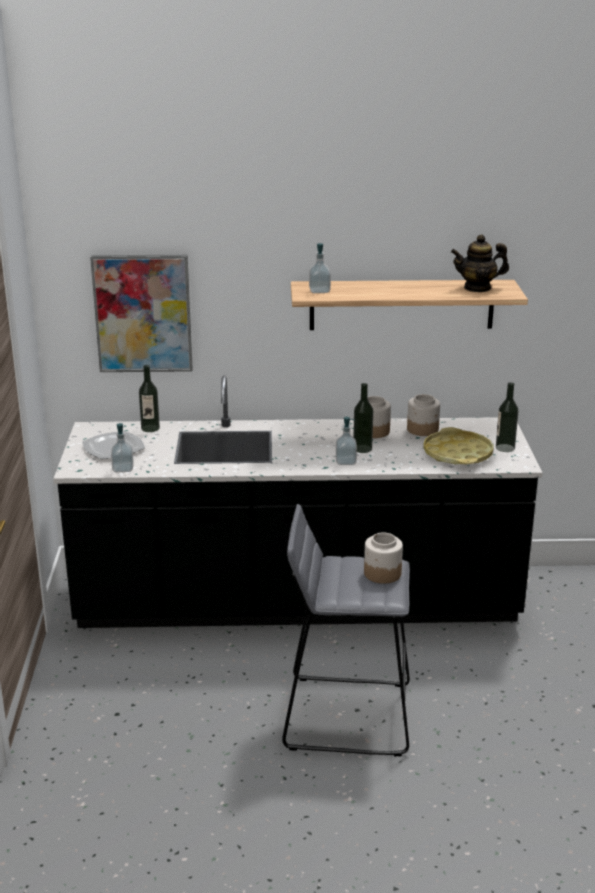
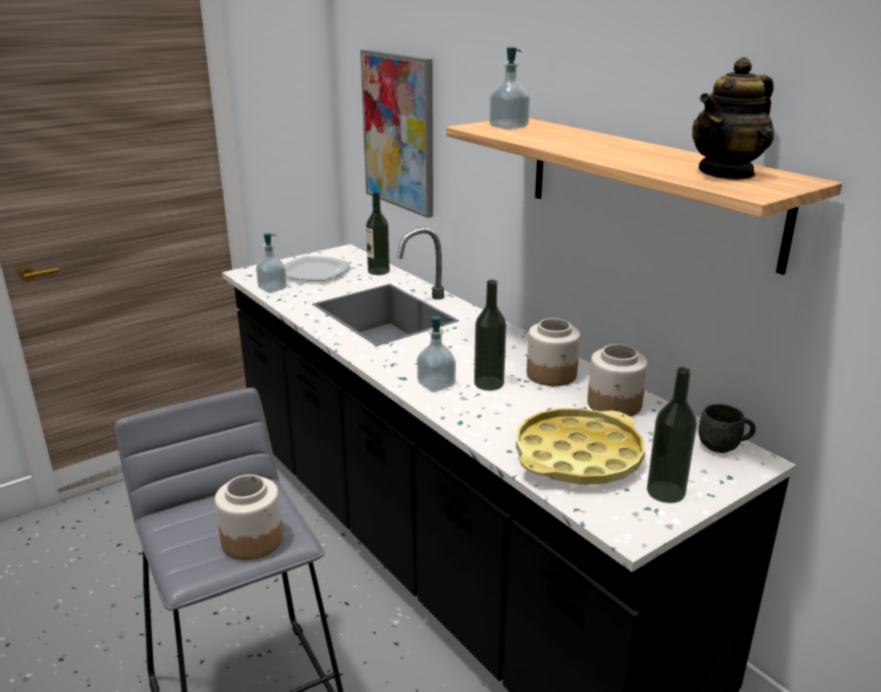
camera: 55 degrees right, 0 degrees up
teapot [451,234,509,292] -> teapot turned 90 degrees counterclockwise [692,57,774,180]
none -> grey mug [698,404,756,453]

